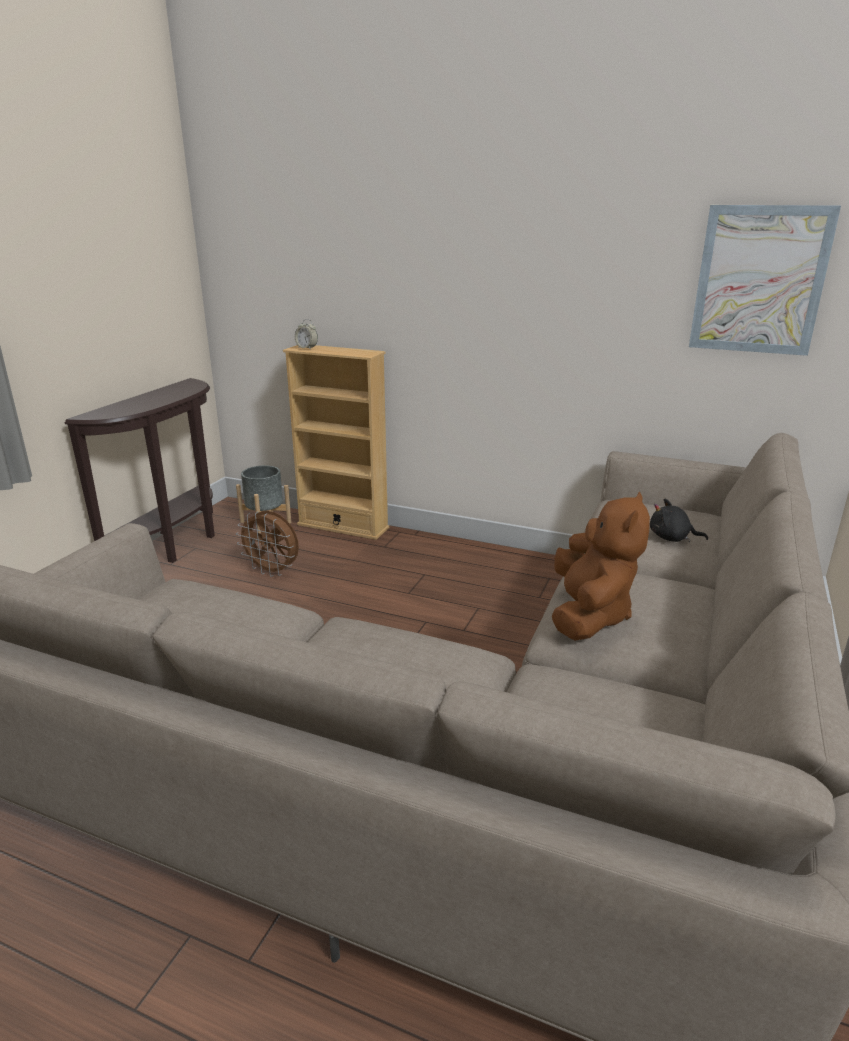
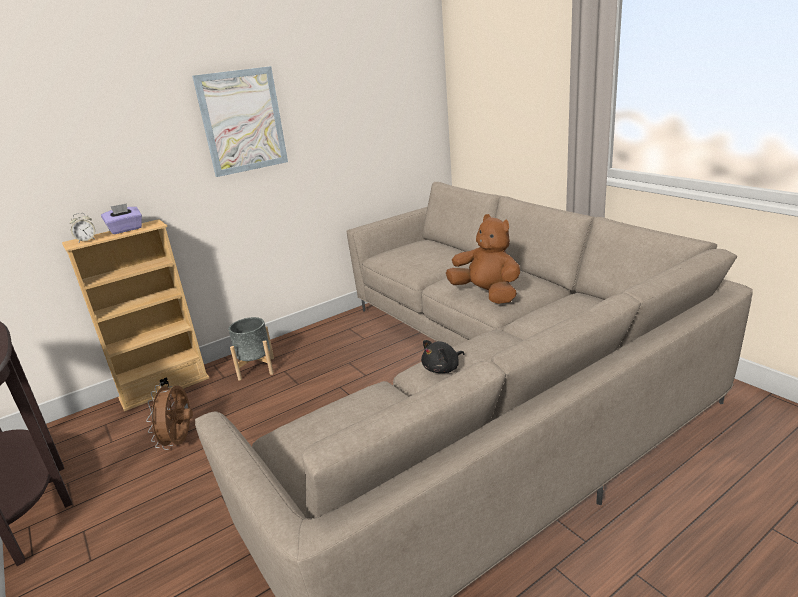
camera: 55 degrees left, 0 degrees up
grey planter [236,465,291,533] -> grey planter moved to [229,317,274,381]
brown fan [236,511,299,577] -> brown fan turned 120 degrees clockwise [146,382,193,450]
black plush toy [650,499,708,542] -> black plush toy moved to [421,340,464,373]
picture [689,205,841,356] -> picture moved to [192,66,288,177]
none -> purple tissue box [101,203,142,234]

